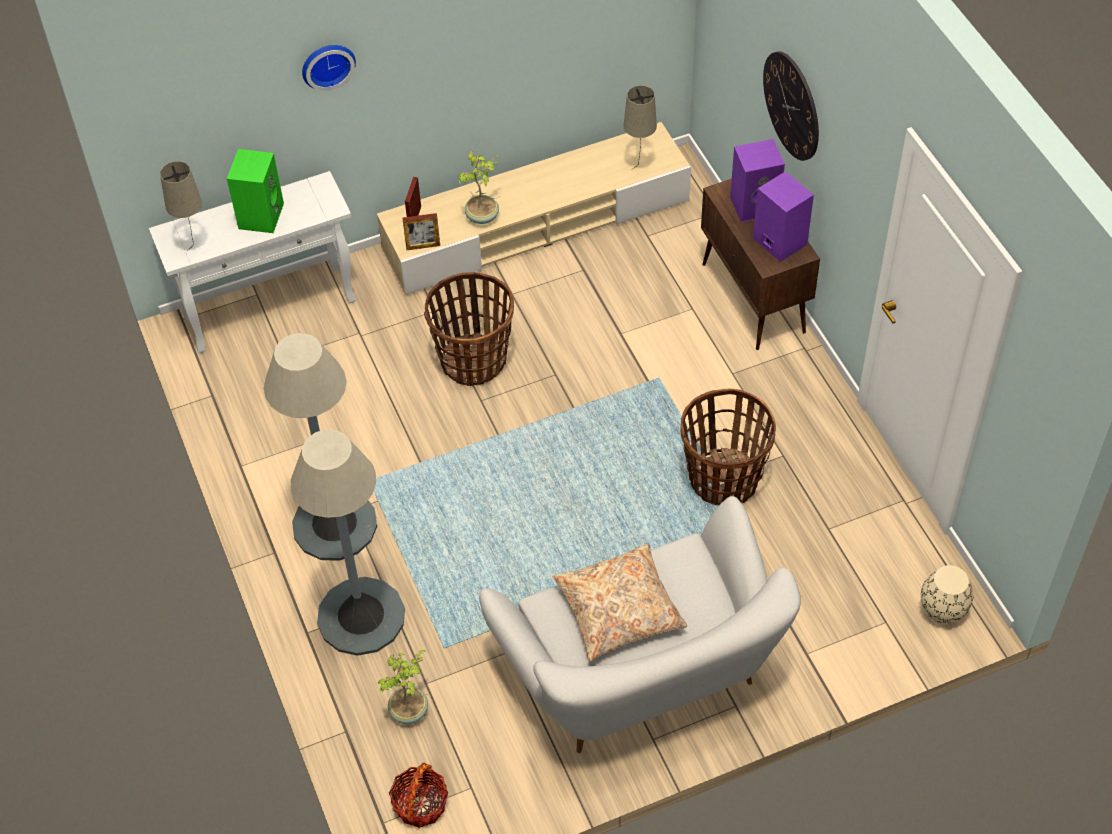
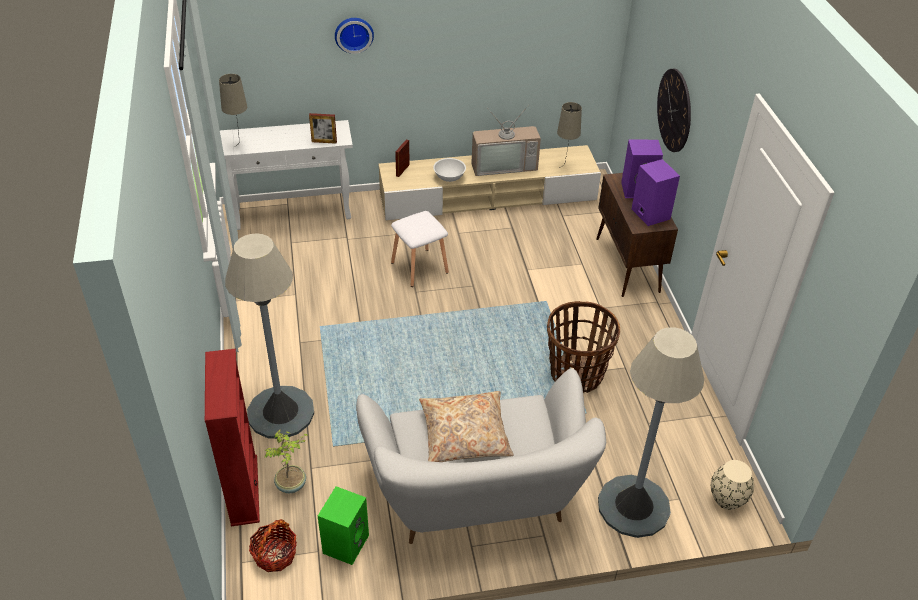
camera: 10 degrees right, 10 degrees down
green speaker [227,149,284,233] -> green speaker moved to [318,486,369,565]
grey floor lamp [264,333,377,561] -> grey floor lamp moved to [598,327,704,538]
picture frame [402,213,440,250] -> picture frame moved to [309,113,337,144]
basket [424,272,514,386] -> white stool [391,211,449,287]
potted plant [458,151,499,224] -> white bowl [433,158,466,182]
none -> red bookcase [205,349,260,526]
none -> television [471,105,541,176]

